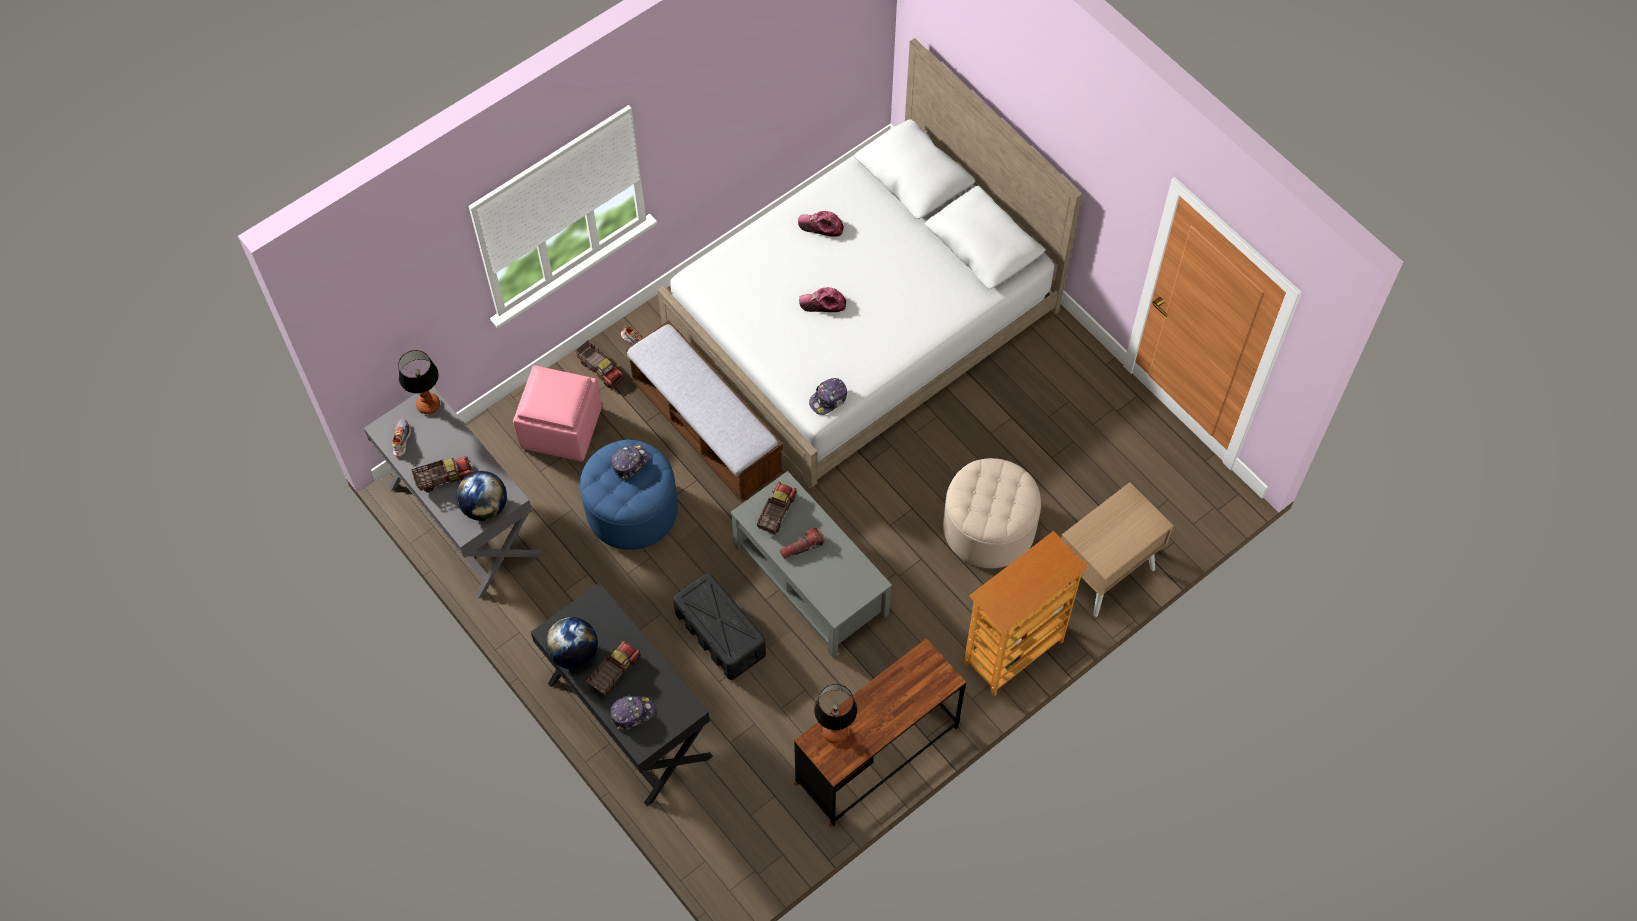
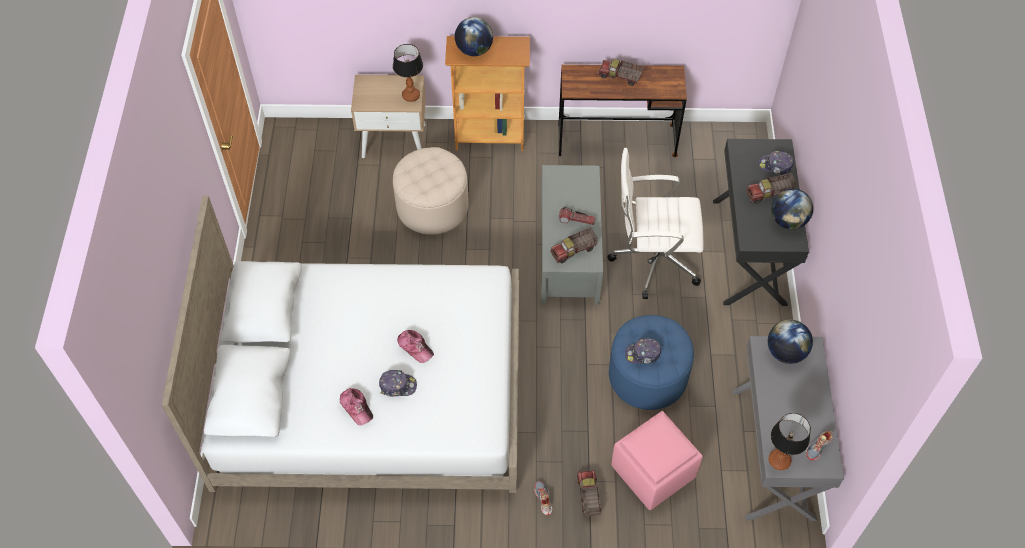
camera: 140 degrees left, 5 degrees down
toy truck [411,456,473,492] -> toy truck moved to [598,59,644,86]
bench [626,321,784,502] -> none
black storage box [673,573,766,680] -> white office chair [607,148,703,299]
cap [809,378,847,415] -> cap moved to [379,370,417,396]
table lamp [814,684,857,744] -> table lamp moved to [393,44,423,102]
none -> globe [455,17,493,56]

